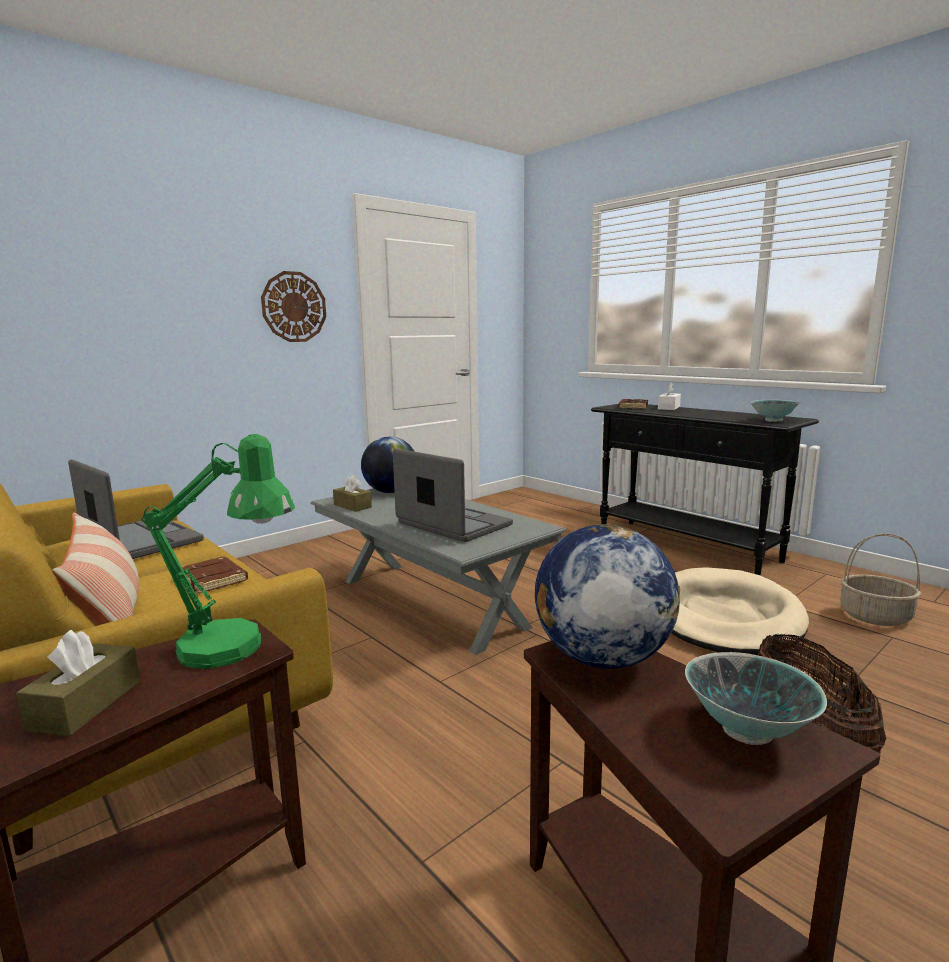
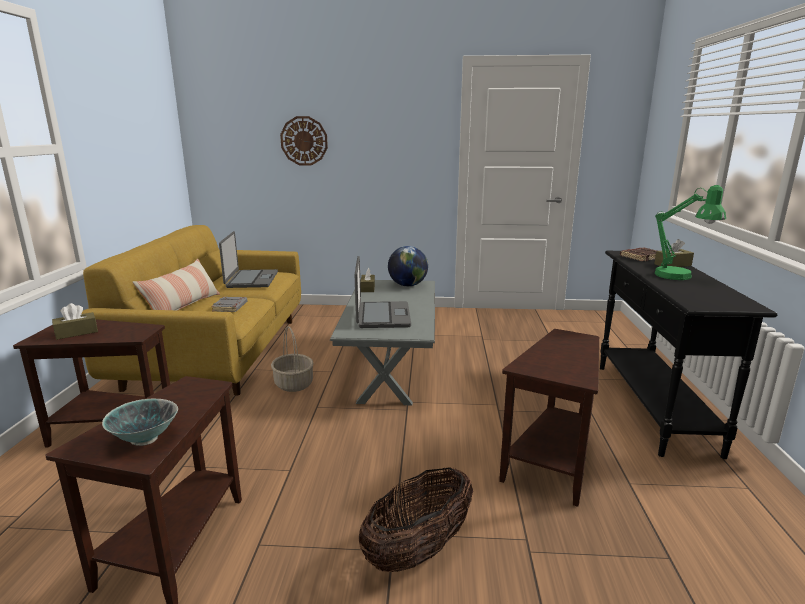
camera: 45 degrees right, 5 degrees up
green table lamp [141,434,295,669] -> green table lamp moved to [655,185,726,280]
brown book [182,557,248,594] -> grey book [211,297,247,312]
wall clock [261,271,326,342] -> wall clock moved to [280,116,328,166]
globe [535,524,681,669] -> none
white tissue box [658,382,681,410] -> brown tissue box [654,239,694,267]
beige dog bed [672,567,809,655] -> brown side table [499,329,599,507]
bowl [751,400,800,422] -> none
basket [841,533,921,626] -> basket moved to [271,326,314,392]

